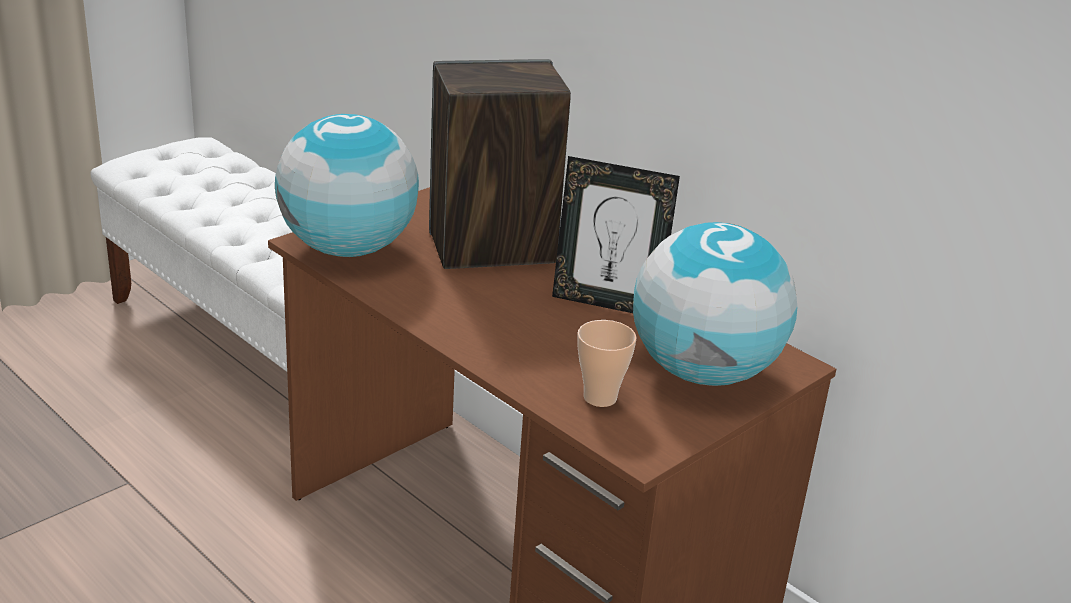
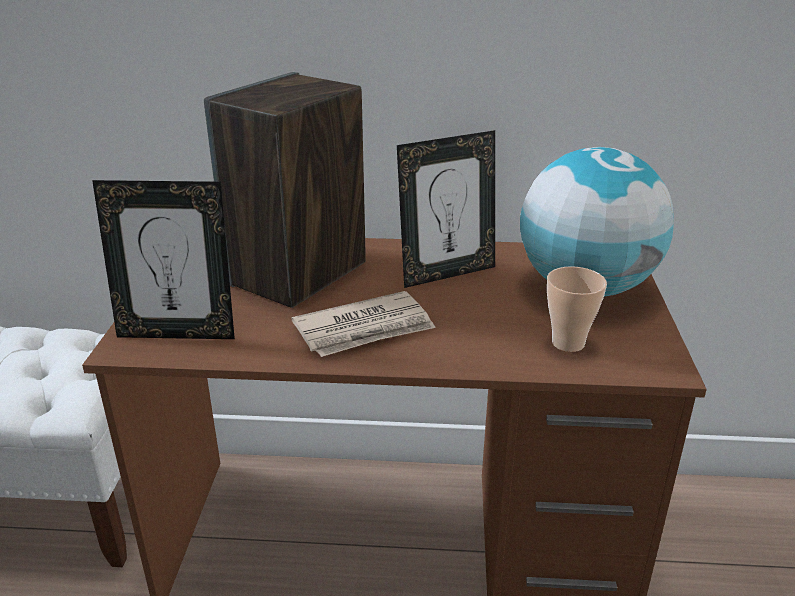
camera: 40 degrees left, 0 degrees up
globe [275,114,419,257] -> picture frame [92,180,235,339]
none -> newspaper [292,291,436,357]

